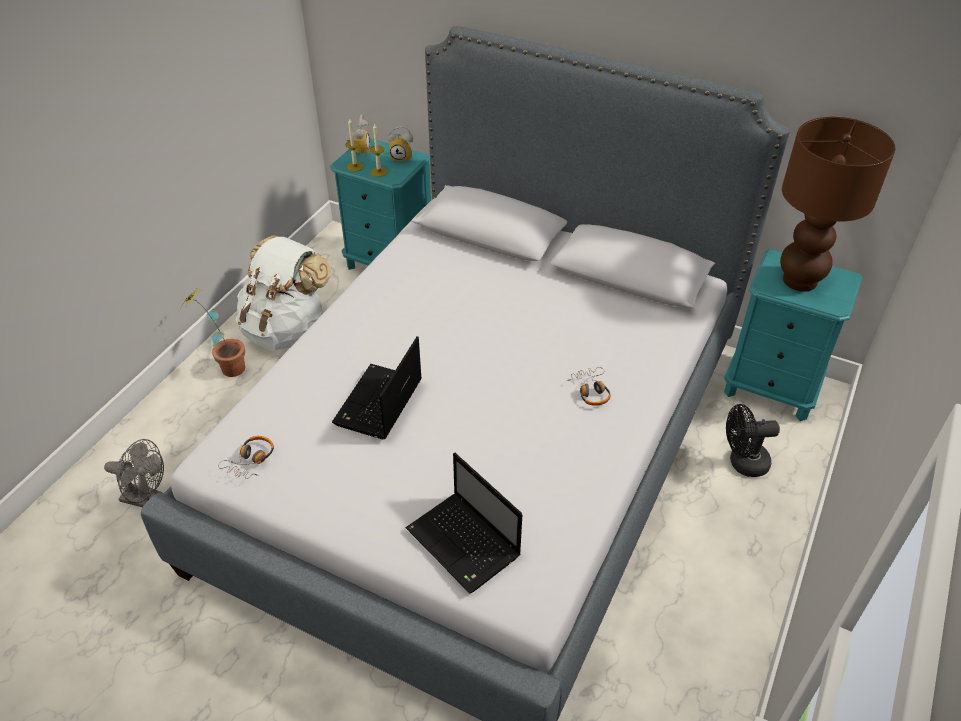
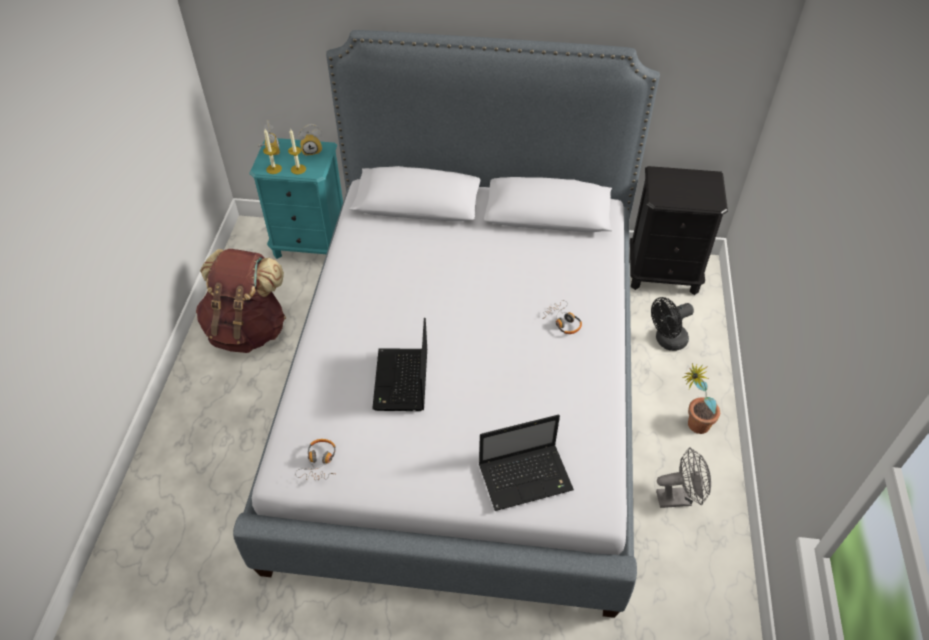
camera: 20 degrees left, 5 degrees up
grey fan [104,439,164,507] -> grey fan moved to [656,447,711,508]
potted plant [181,287,245,377] -> potted plant moved to [682,363,720,434]
white backpack [236,235,331,350] -> brown backpack [196,249,286,353]
laptop [406,453,522,594] -> laptop turned 45 degrees counterclockwise [479,415,574,511]
turquoise nightstand [724,249,862,421] -> black nightstand [630,166,728,295]
brown table lamp [780,117,895,292] -> none

